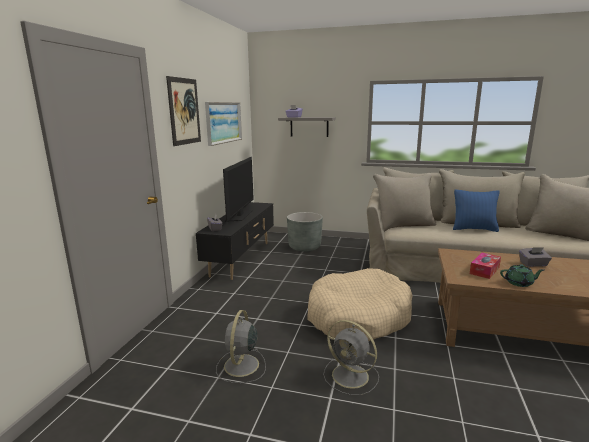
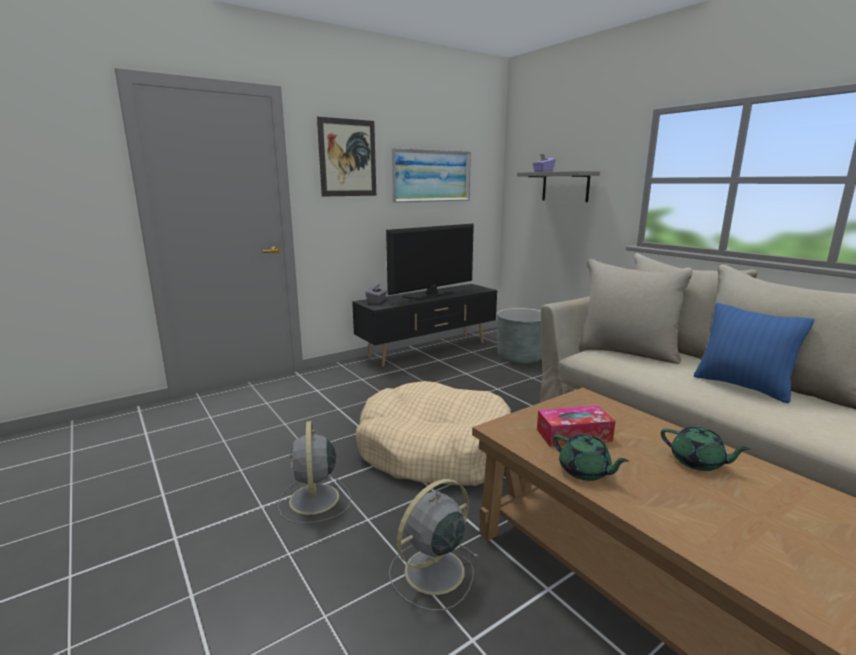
camera: 40 degrees right, 0 degrees up
grey fan [216,310,266,383] -> grey fan moved to [389,479,479,611]
grey tissue box [519,247,552,267] -> green teapot [661,427,750,471]

